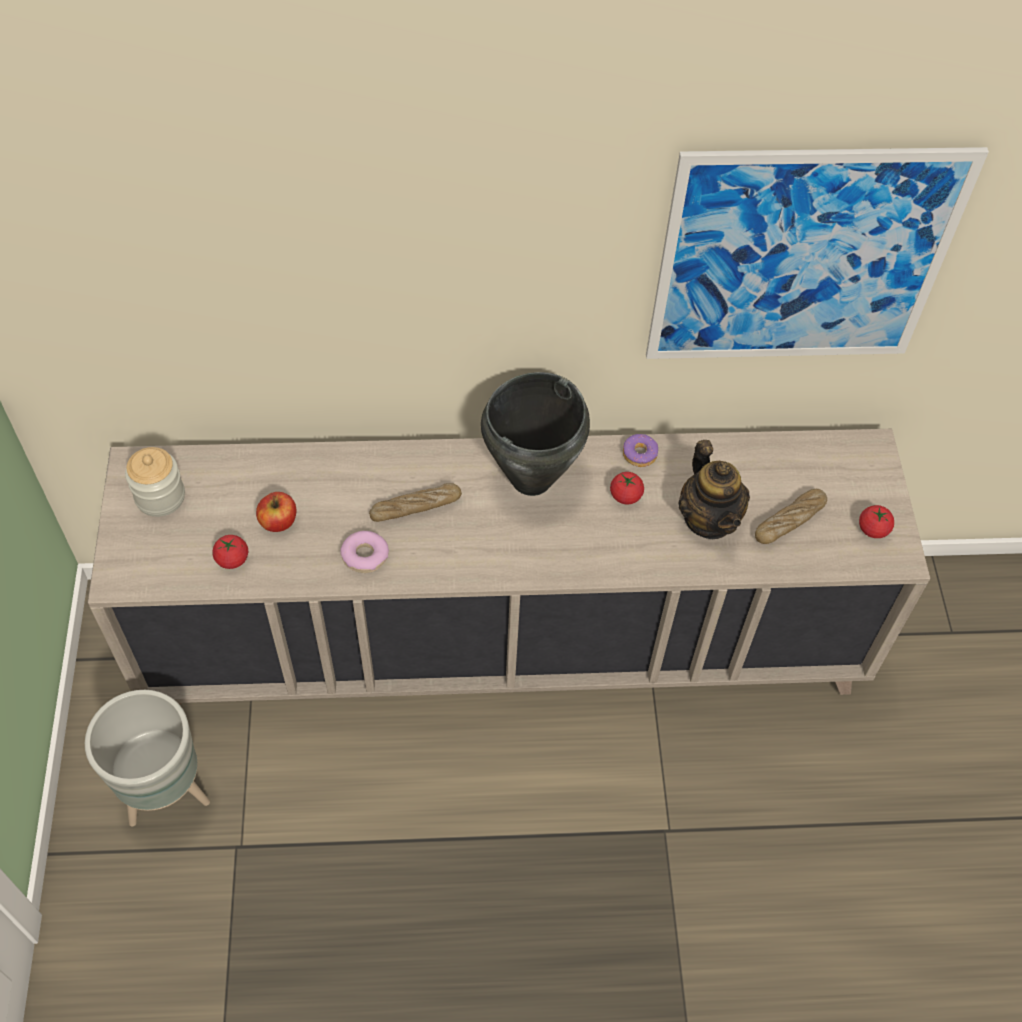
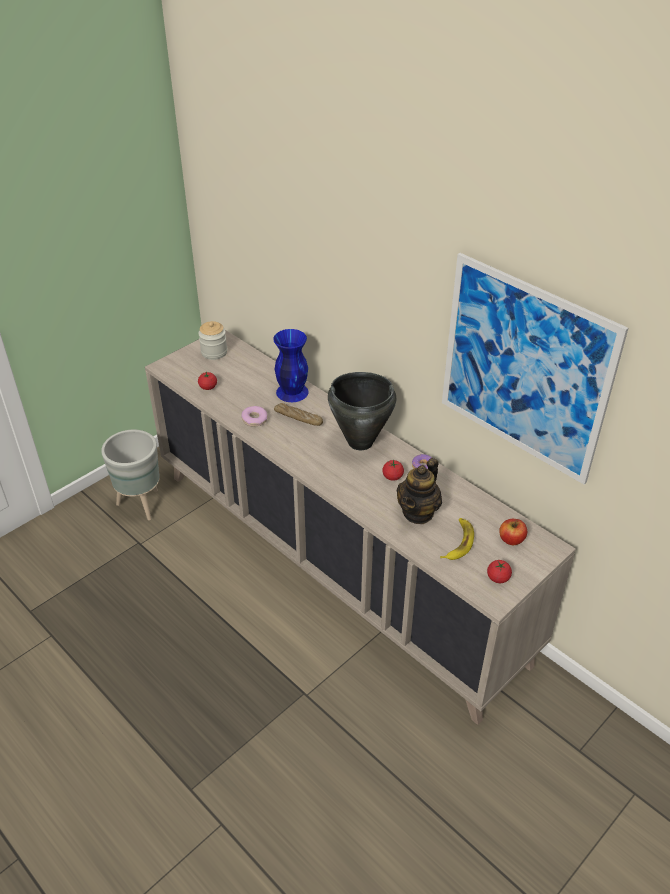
camera: 50 degrees right, 15 degrees down
apple [256,492,296,532] -> apple moved to [499,519,527,545]
bread [755,489,827,544] -> banana [440,518,474,560]
none -> blue vase [273,329,309,402]

